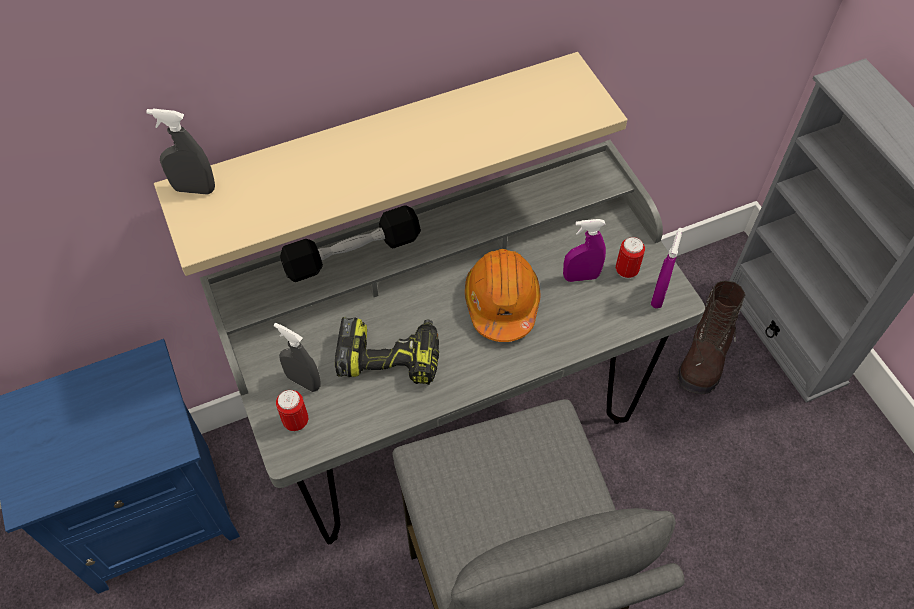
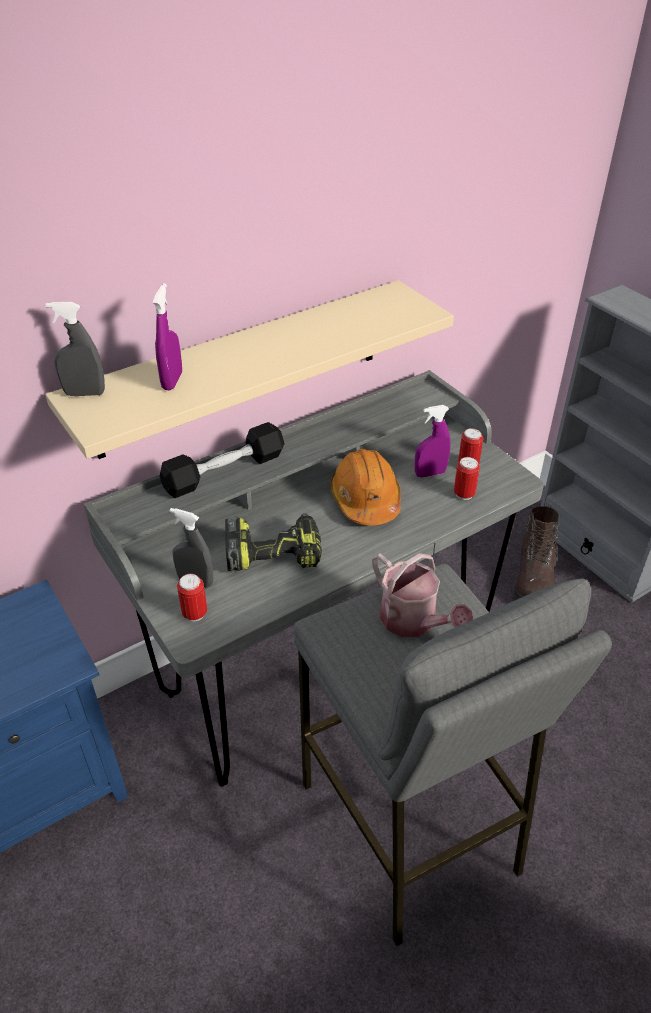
camera: 10 degrees left, 15 degrees down
purple spray bottle [651,228,682,308] -> purple spray bottle moved to [153,283,182,390]
none -> watering can [372,553,473,637]
none -> can [454,457,480,500]

